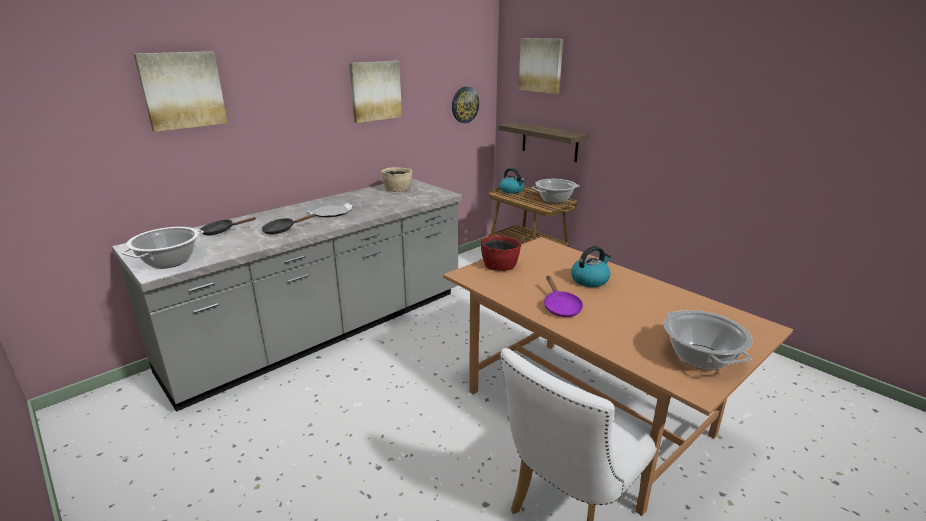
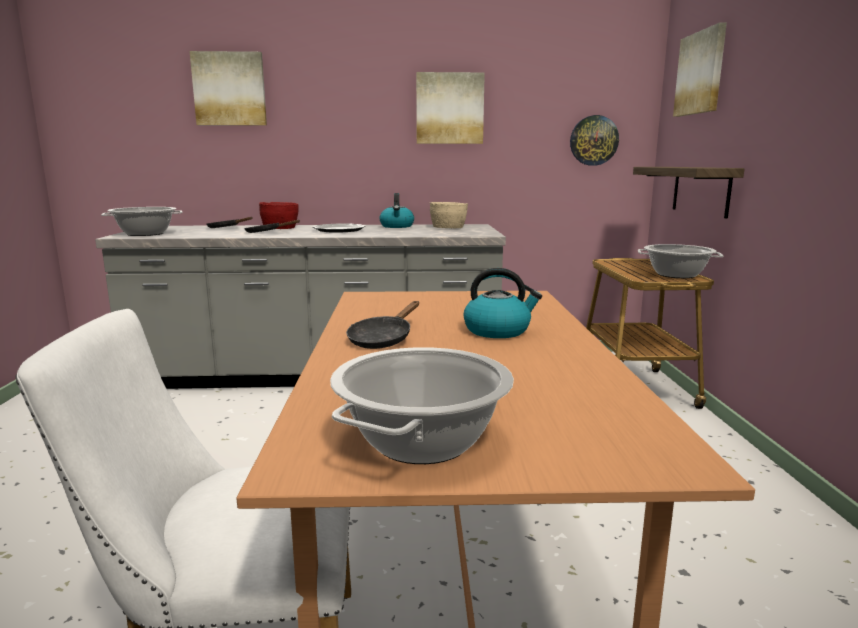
camera: 40 degrees right, 10 degrees down
red bowl [481,235,521,271] -> red bowl moved to [259,202,299,229]
kettle [500,168,525,193] -> kettle moved to [379,193,414,228]
purple frying pan [544,276,583,317] -> black frying pan [346,301,419,349]

